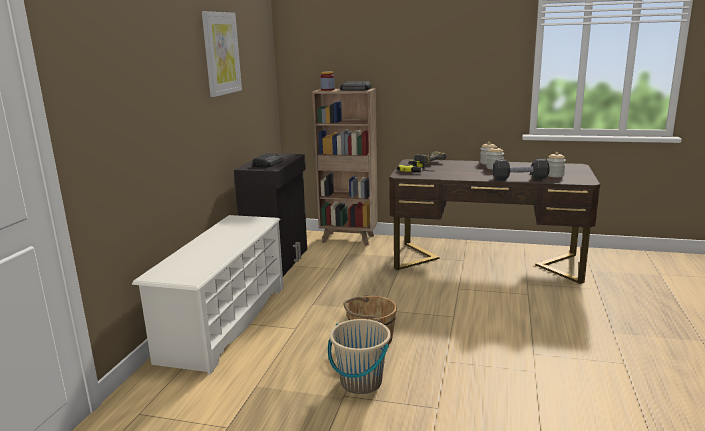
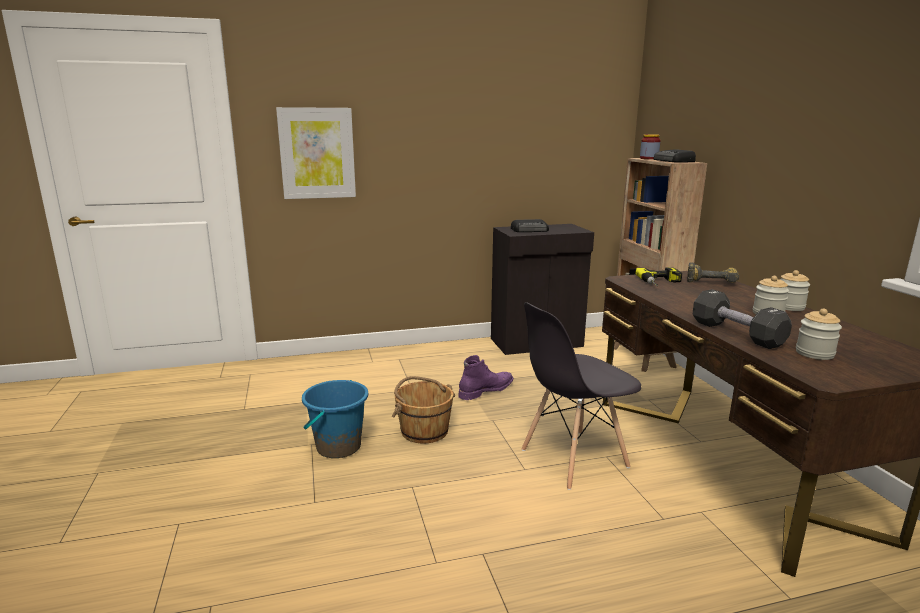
camera: 60 degrees right, 0 degrees up
white shoe rack [132,215,284,375] -> none
picture [202,11,242,97] -> picture moved to [276,107,356,199]
beige bucket [328,319,391,394] -> blue bucket [302,380,368,458]
none -> purple boot [458,355,513,400]
none -> grey chair [522,302,641,490]

